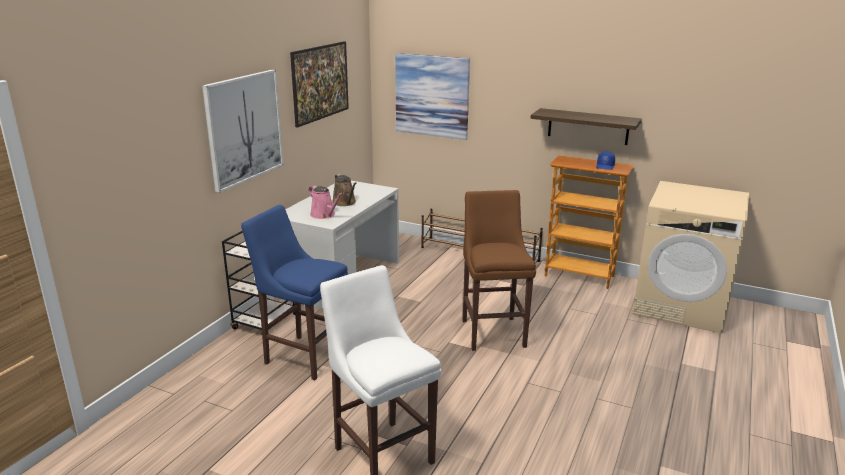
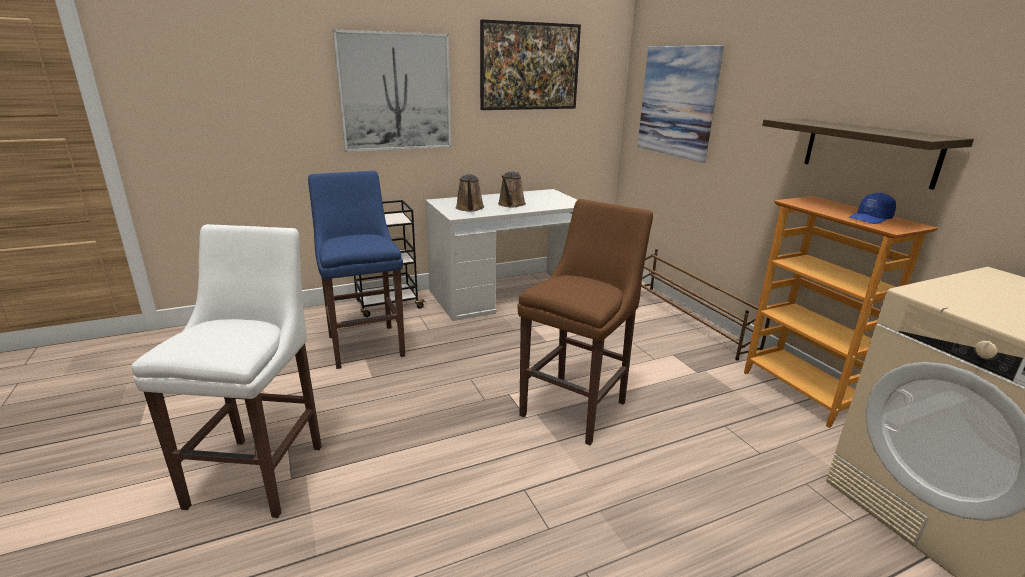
camera: 40 degrees right, 0 degrees up
pink watering can [309,185,344,219] -> brown watering can [456,174,484,211]

